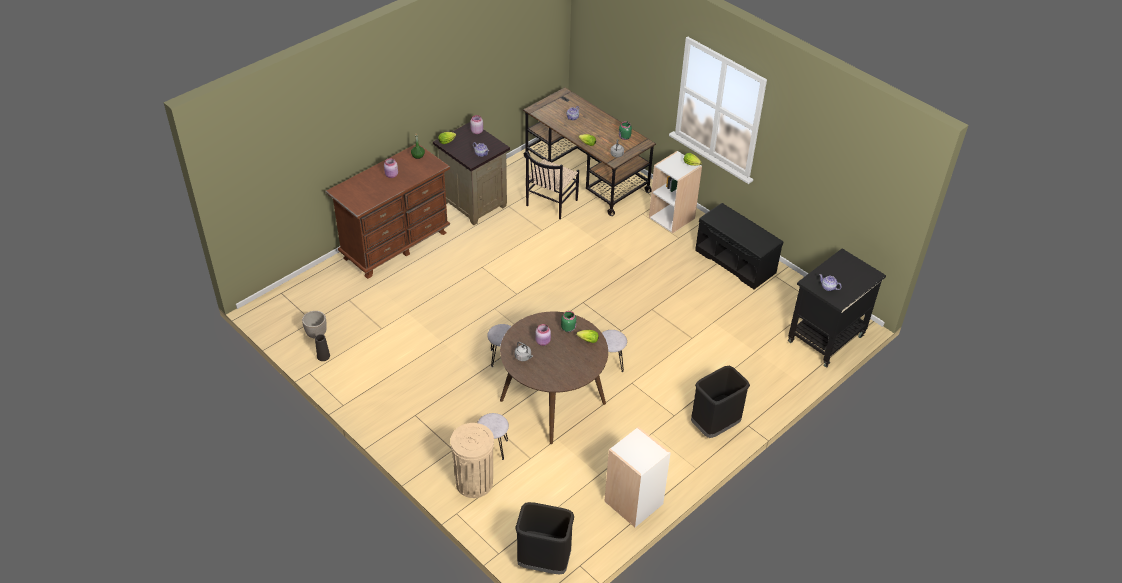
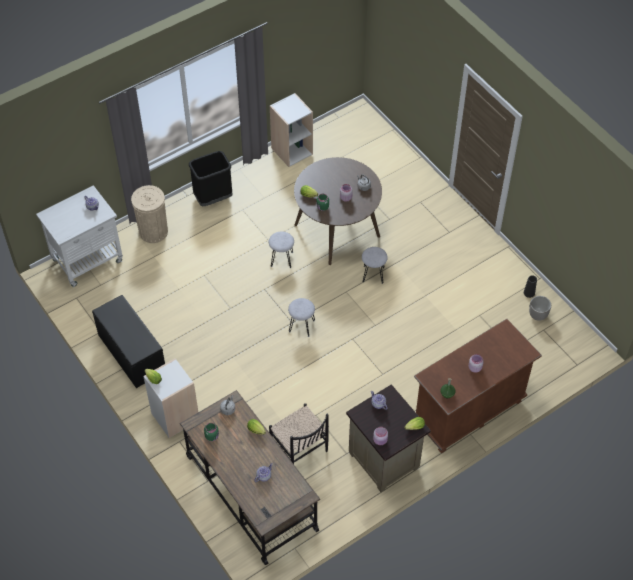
camera: 170 degrees left, 10 degrees up
beige trash can [450,423,494,498] -> beige trash can moved to [131,185,168,243]
grey stool [477,413,509,460] -> grey stool moved to [288,298,315,337]
black trash can [515,502,574,575] -> none
black chair [526,152,579,219] -> black chair turned 105 degrees clockwise [269,403,329,464]
black cart [788,249,886,368] -> white cart [36,185,123,287]

